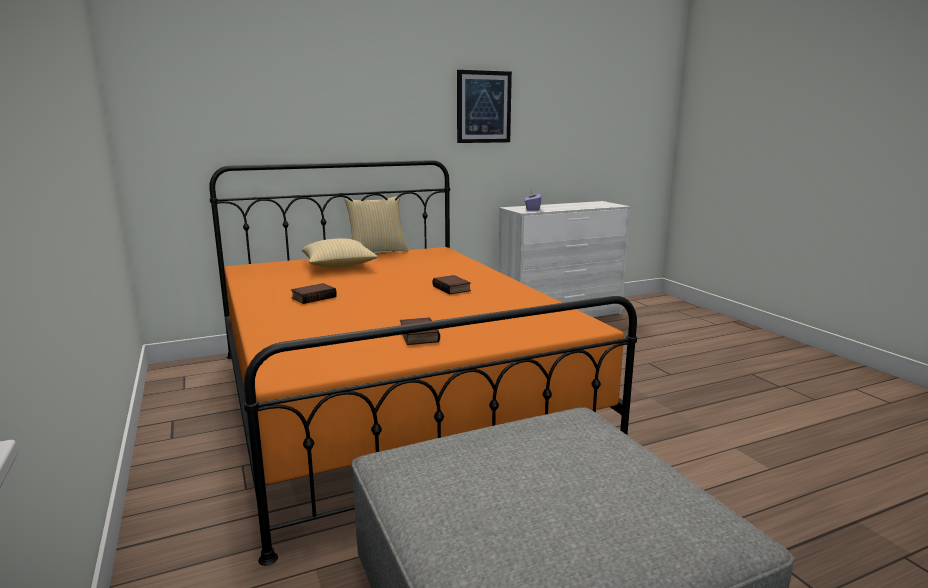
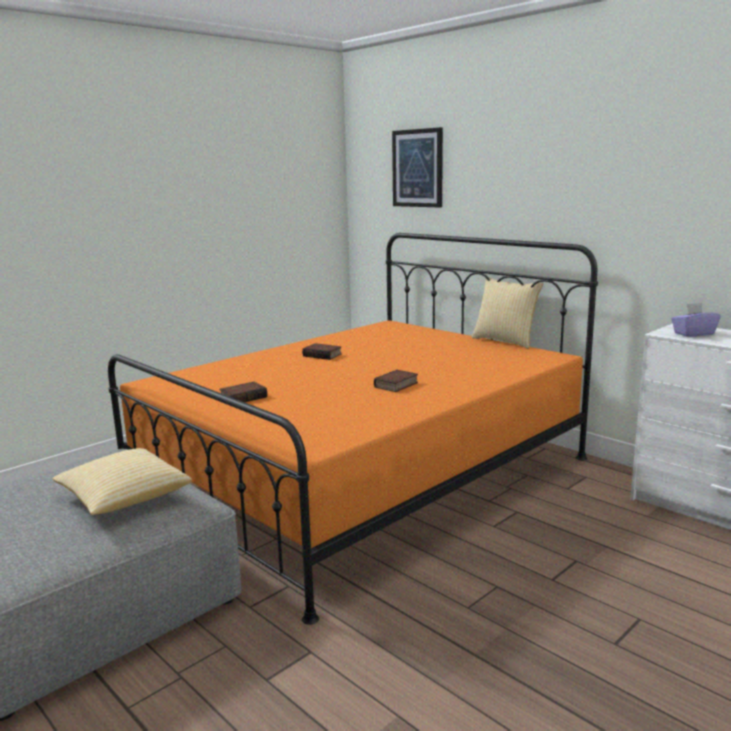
camera: 70 degrees right, 0 degrees up
pillow [302,238,378,268] -> pillow moved to [52,448,192,515]
picture [457,70,512,143] -> picture moved to [392,127,443,208]

